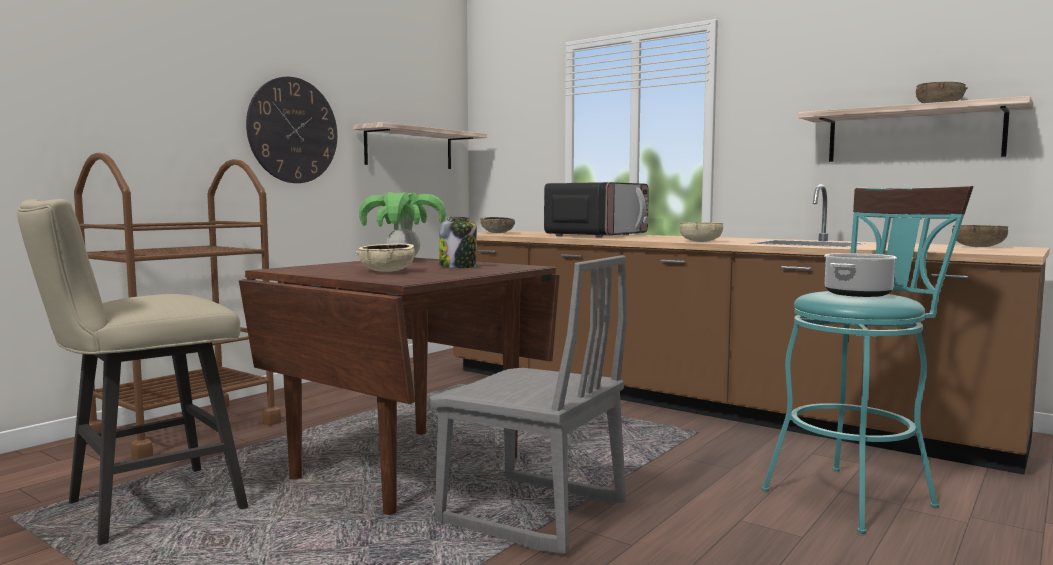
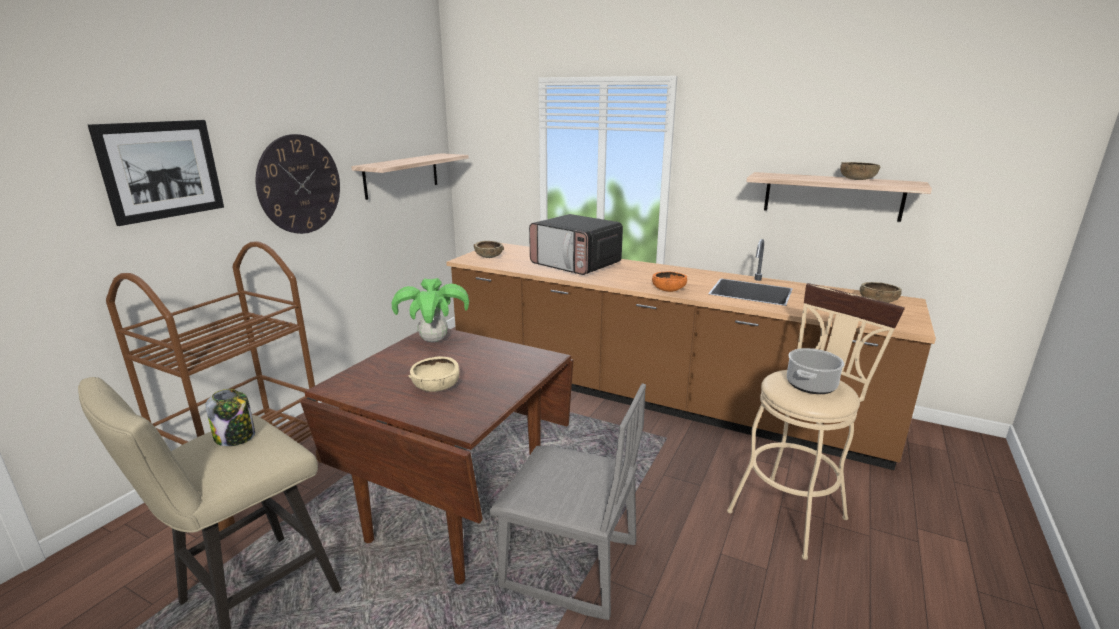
camera: 10 degrees left, 15 degrees up
jar [439,217,477,268] -> jar moved to [206,389,255,446]
microwave [544,182,649,238] -> microwave turned 105 degrees clockwise [529,214,623,275]
beige bowl [679,222,723,242] -> orange bowl [652,272,687,292]
turquoise stool [762,186,973,534] -> beige stool [727,283,905,560]
none -> picture [88,120,224,226]

